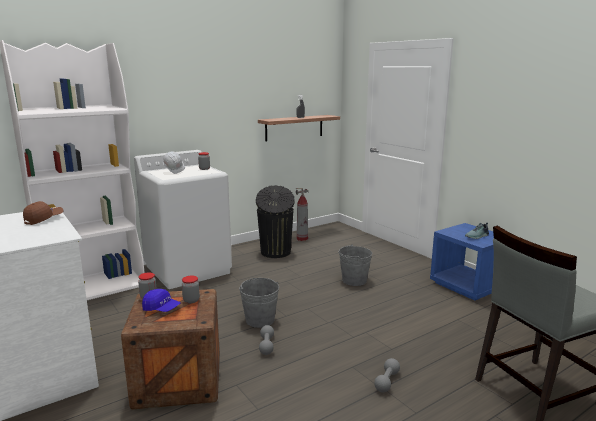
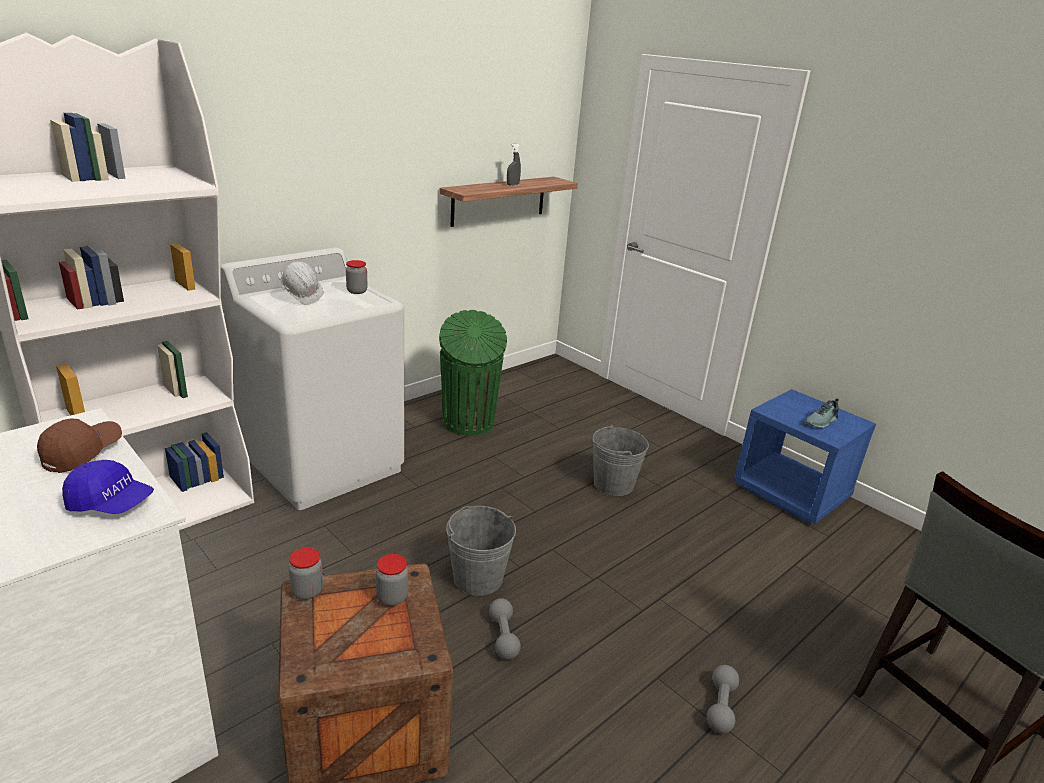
camera: 10 degrees left, 10 degrees up
blue cap [142,289,181,312] -> blue cap moved to [62,460,154,514]
black trash can [256,185,295,258] -> green trash can [439,310,507,436]
fire extinguisher [296,188,309,241] -> none

